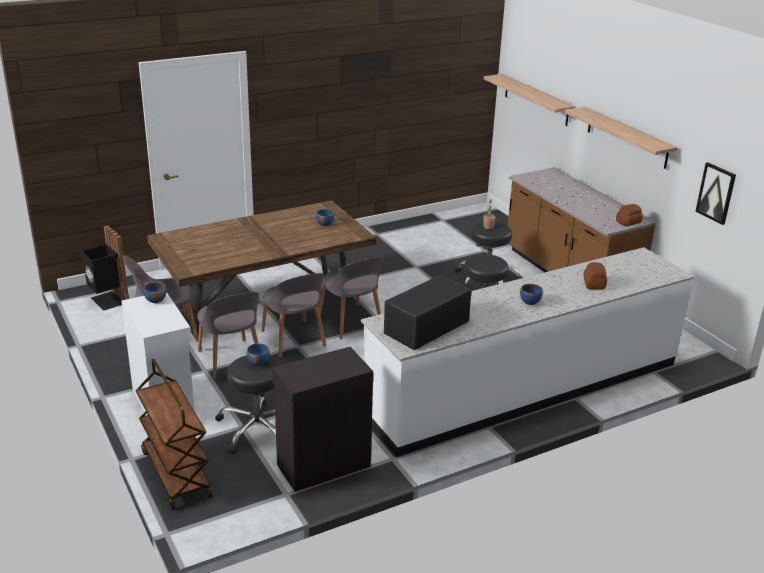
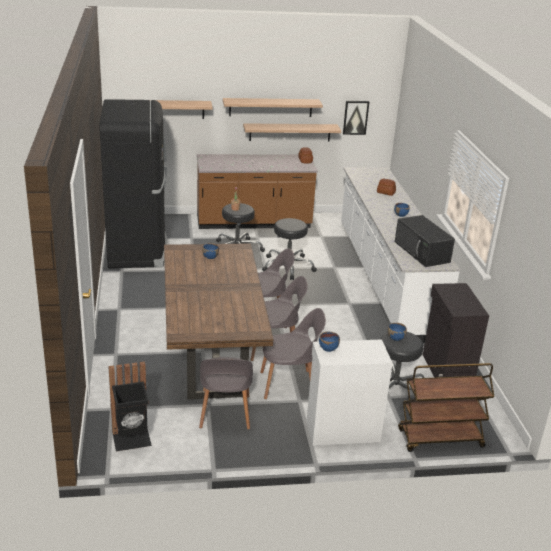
camera: 70 degrees left, 0 degrees up
none -> black fridge [100,99,168,268]
none -> shelf [243,123,341,141]

